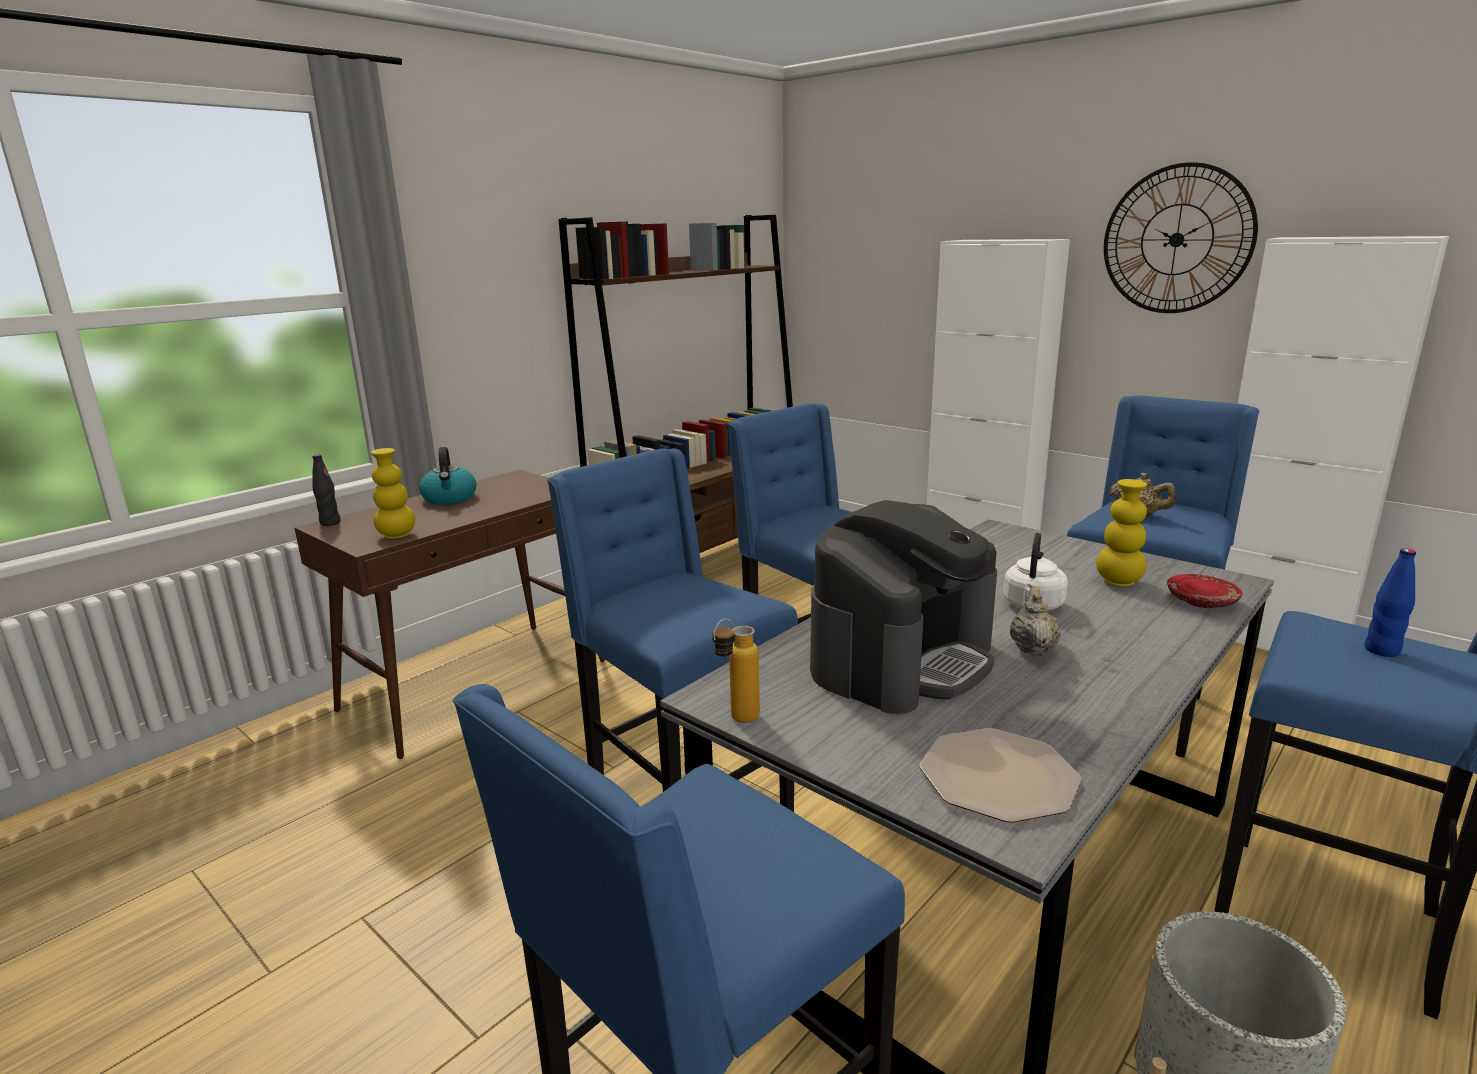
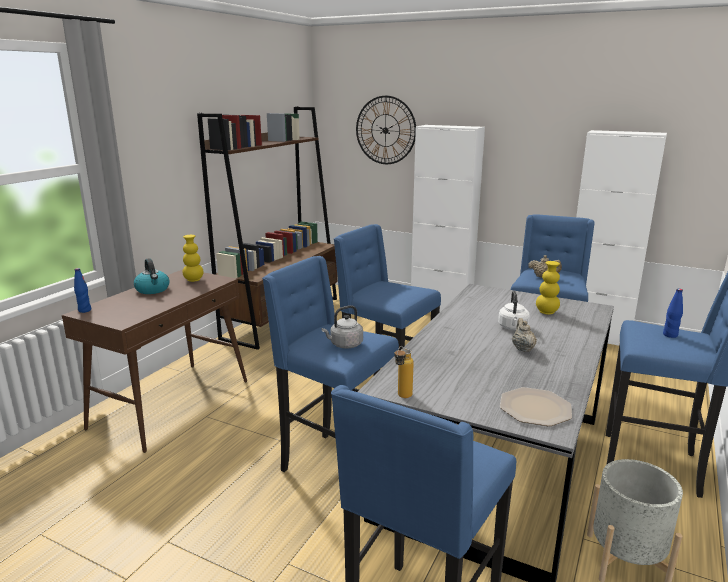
camera: 15 degrees left, 0 degrees up
black bottle [313,455,341,526] -> blue bottle [74,268,91,313]
yellow vase [371,448,415,539] -> yellow vase moved to [183,235,204,282]
coffee machine [810,500,997,714] -> none
wall clock [1104,162,1258,313] -> wall clock moved to [356,96,416,164]
red plate [1167,574,1242,608] -> none
none -> grey kettle [322,305,363,349]

